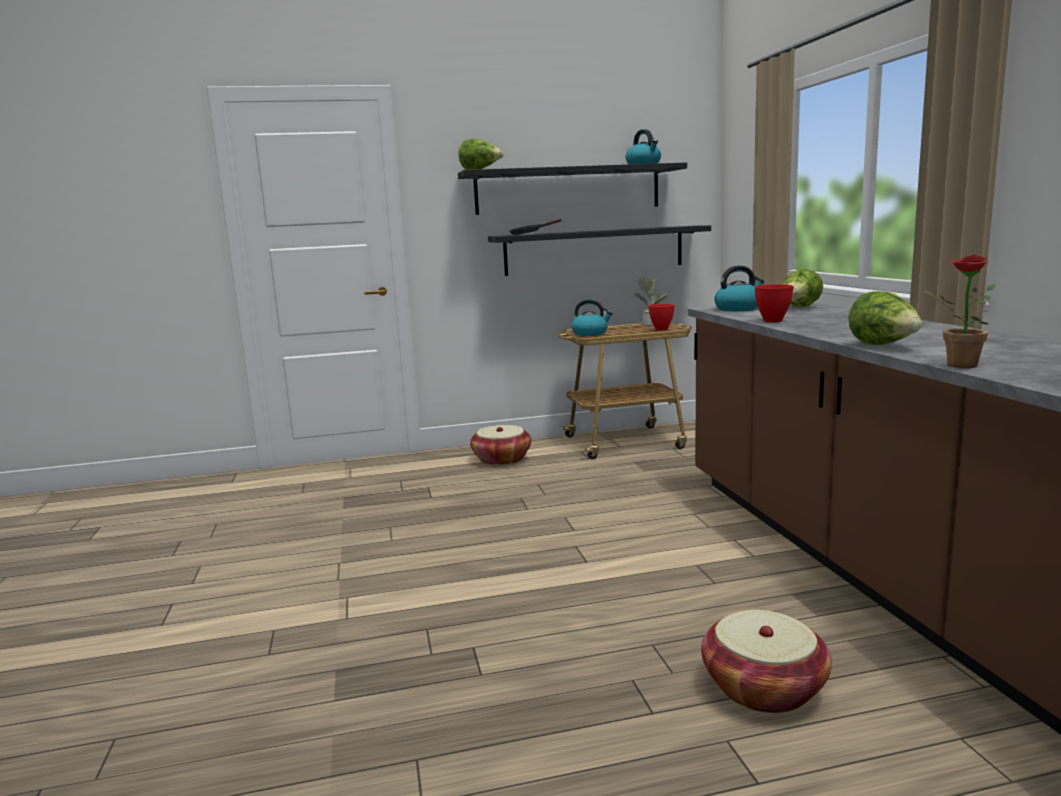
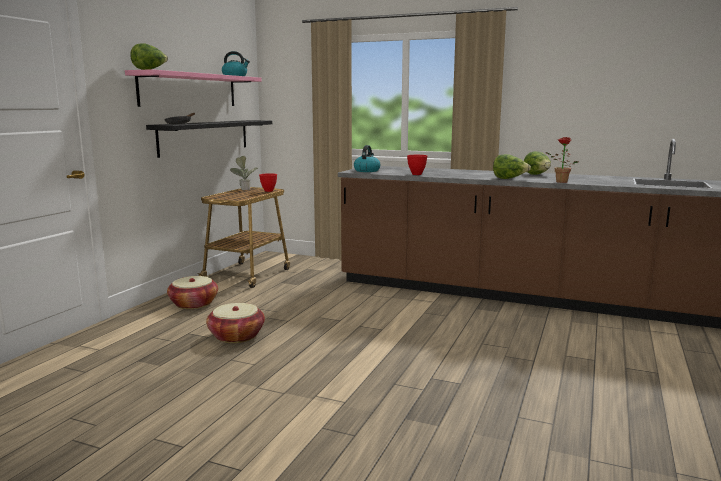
camera: 55 degrees left, 0 degrees up
black shelf [458,162,687,215] -> pink shelf [125,69,262,107]
kettle [572,299,613,336] -> none
basket [701,610,832,713] -> basket moved to [206,303,265,343]
lettuce [782,269,823,307] -> lettuce moved to [524,151,551,175]

